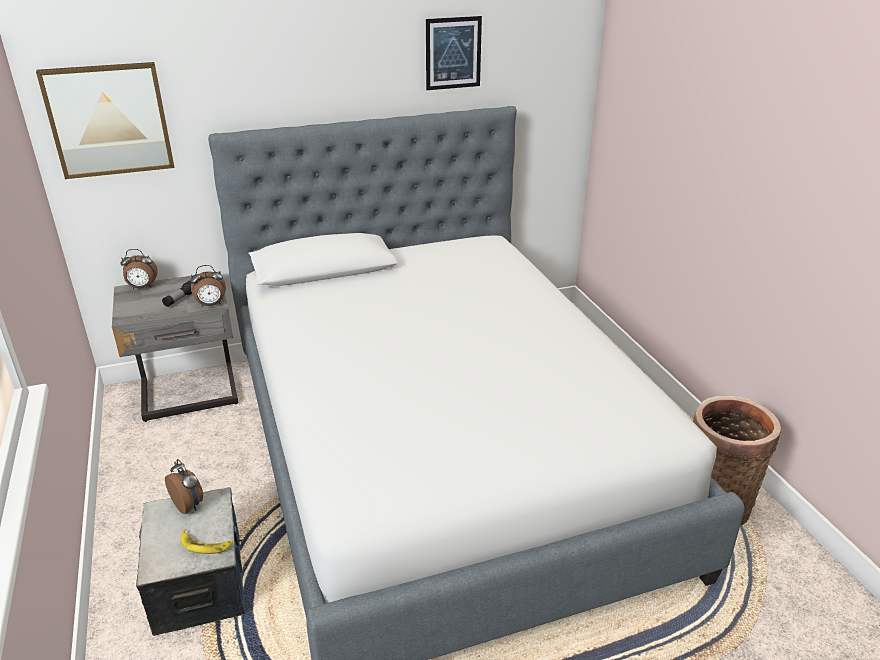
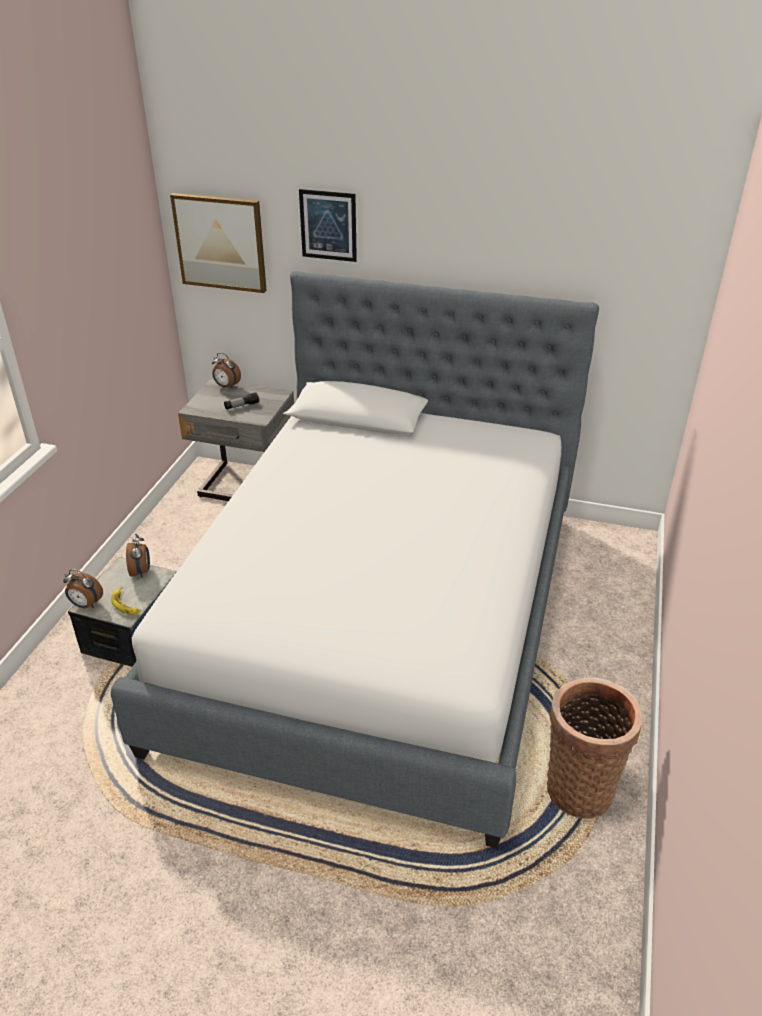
camera: 35 degrees right, 5 degrees up
alarm clock [190,265,226,307] -> alarm clock moved to [63,569,103,608]
picture [426,16,482,90] -> picture moved to [299,189,357,262]

